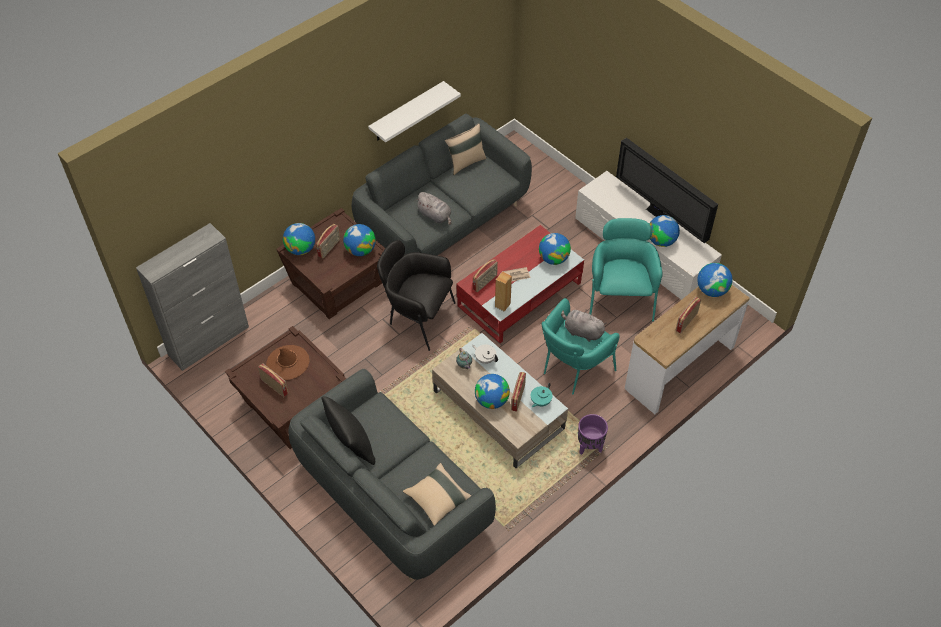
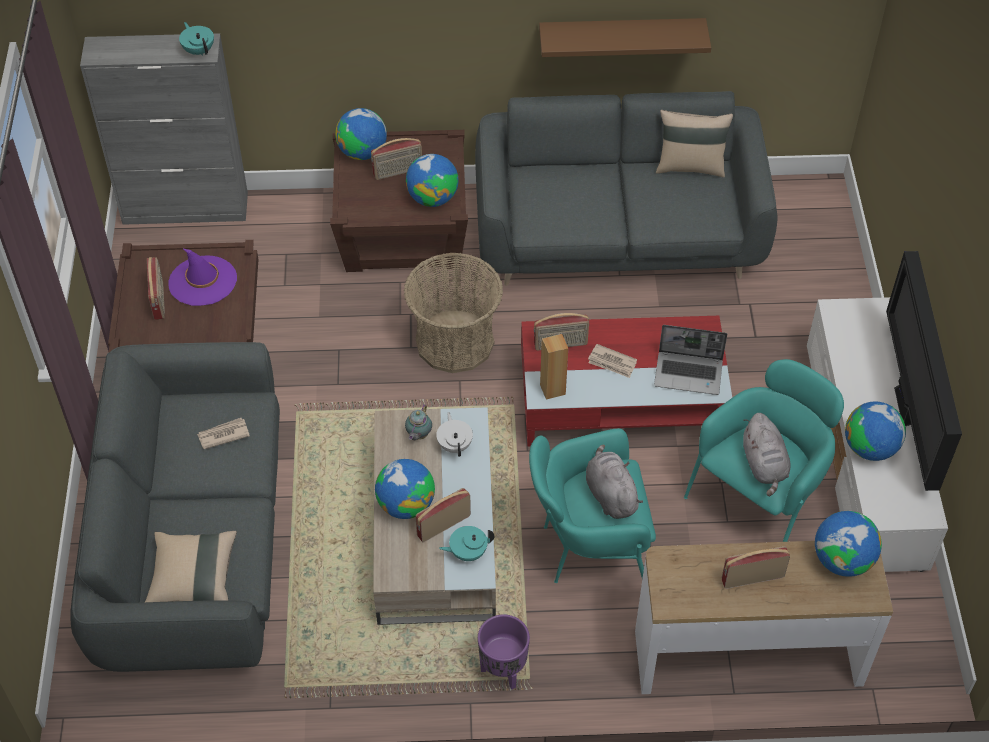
camera: 40 degrees right, 0 degrees up
brown hat [266,345,310,380] -> purple hat [168,248,237,306]
black pillow [321,397,375,465] -> none
white shelf [368,81,461,143] -> brown shelf [539,18,711,57]
black armchair [377,240,456,351] -> basket [404,253,503,373]
grey plush toy [415,192,451,225] -> grey plush toy moved to [743,413,791,496]
globe [539,233,571,265] -> laptop [654,325,727,395]
none -> turquoise teapot [179,22,214,56]
none -> newspaper [197,418,250,449]

